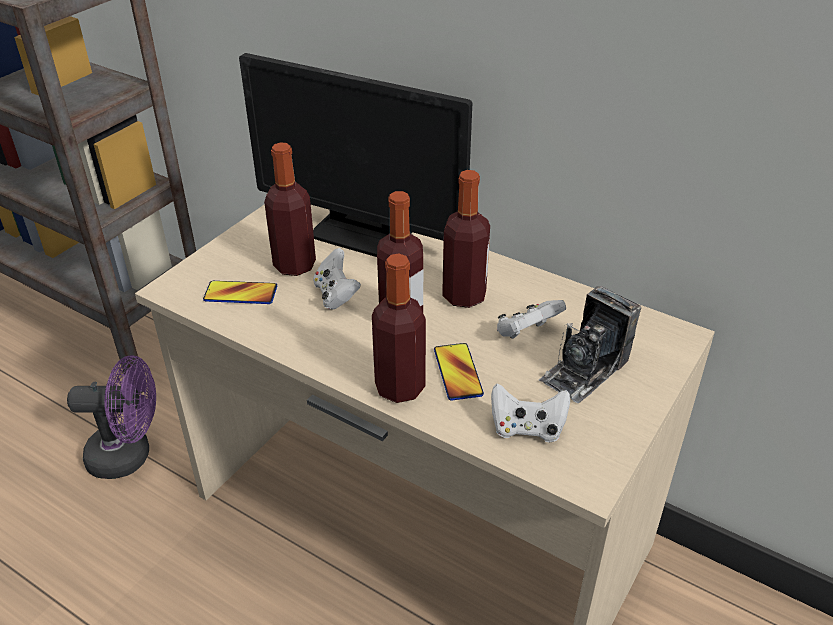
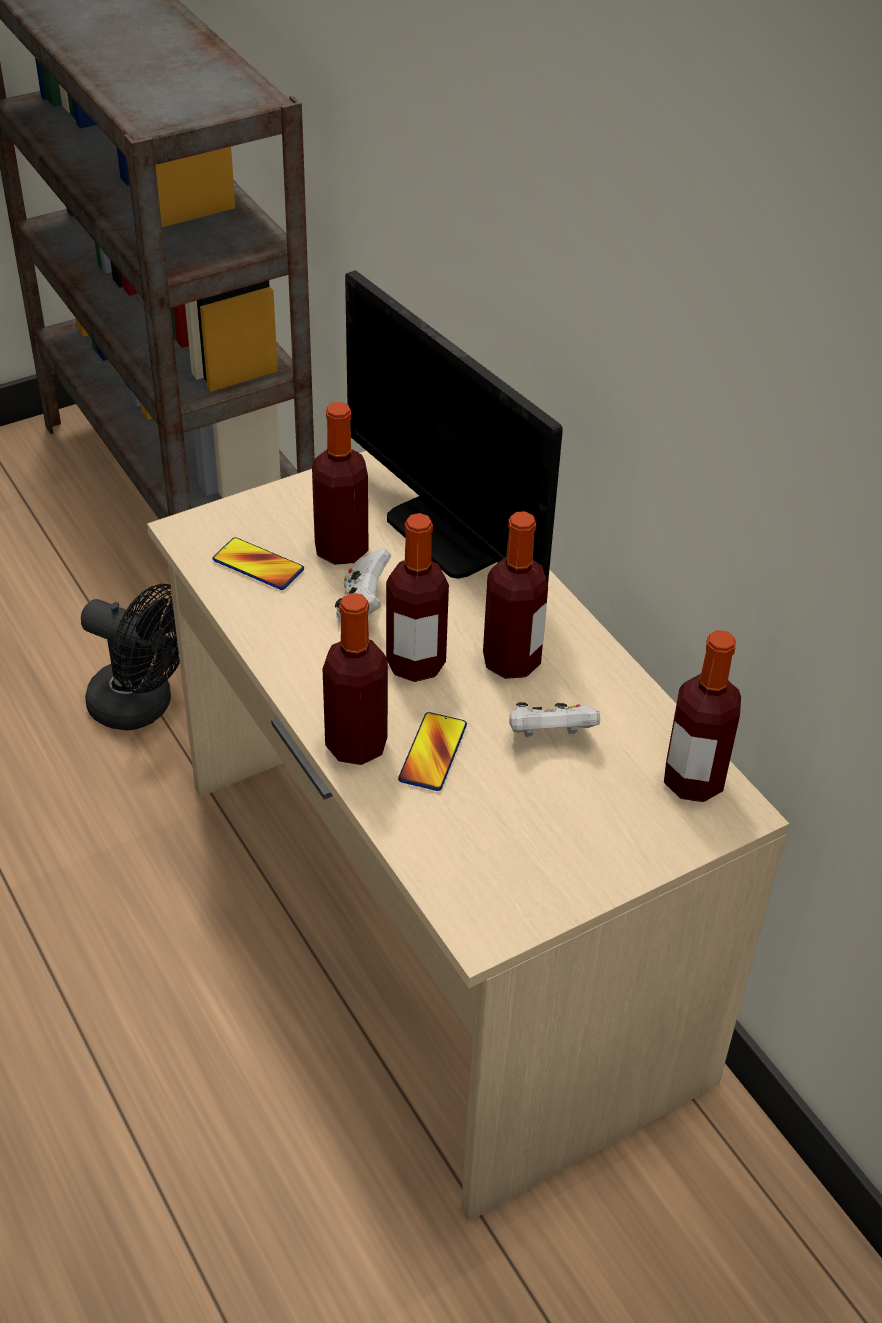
camera: 25 degrees right, 5 degrees up
purple fan [67,355,156,479] -> black fan [81,584,180,731]
white game controller [491,384,570,443] -> none
camera [539,286,641,404] -> none
none -> bottle [664,630,741,802]

